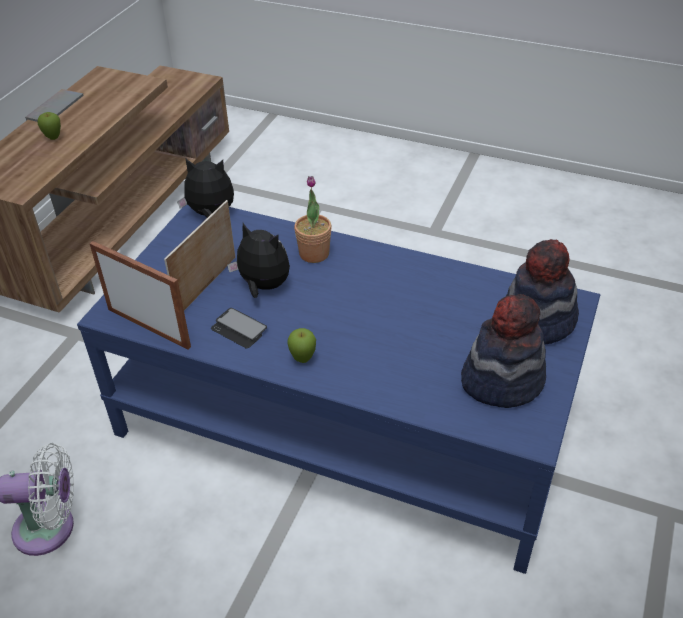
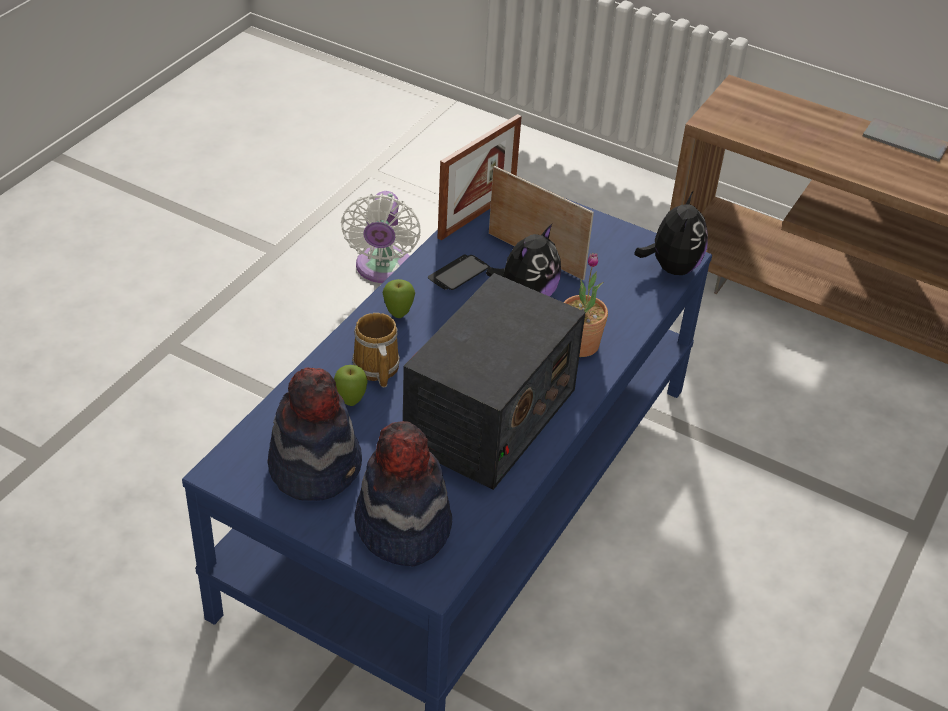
camera: 95 degrees right, 0 degrees up
apple [37,112,61,140] -> apple moved to [334,365,368,406]
none -> mug [352,313,400,387]
none -> radio [403,273,585,490]

